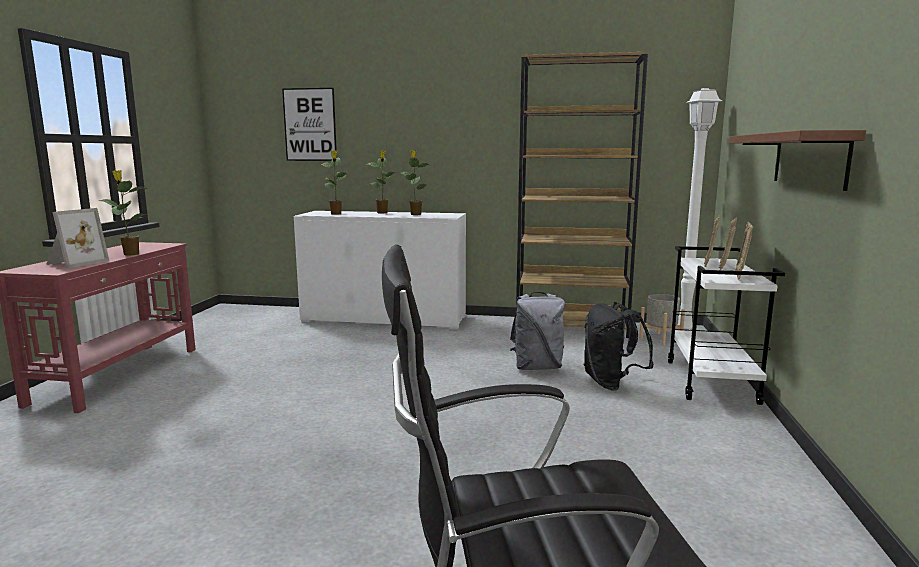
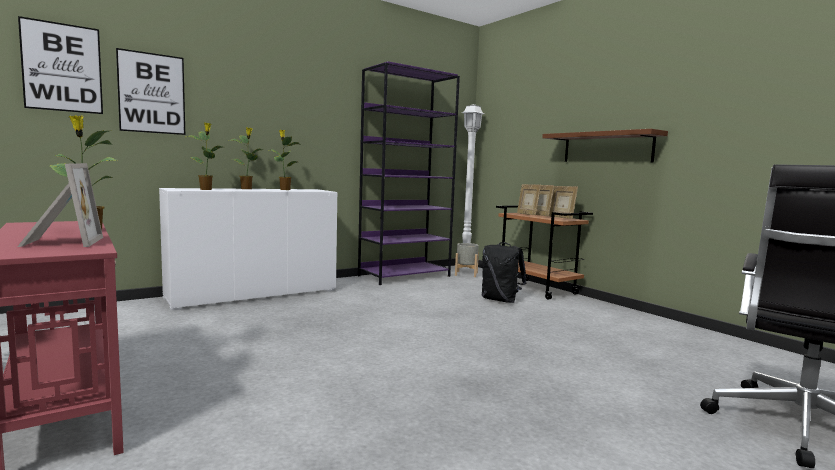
camera: 45 degrees left, 5 degrees down
grey backpack [510,292,565,370] -> none
brown bookcase [516,52,648,338] -> purple bookcase [358,61,460,285]
white cart [668,246,785,405] -> brown cart [496,205,593,300]
none -> picture [18,16,103,114]

